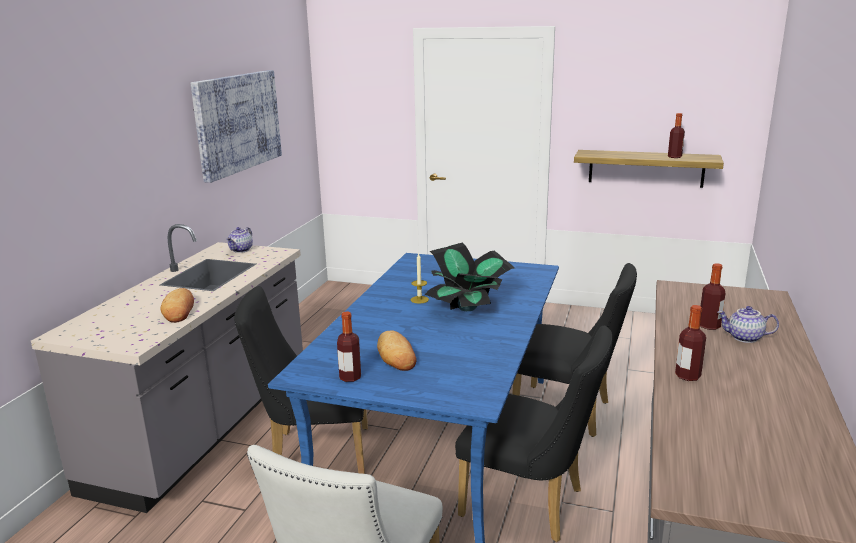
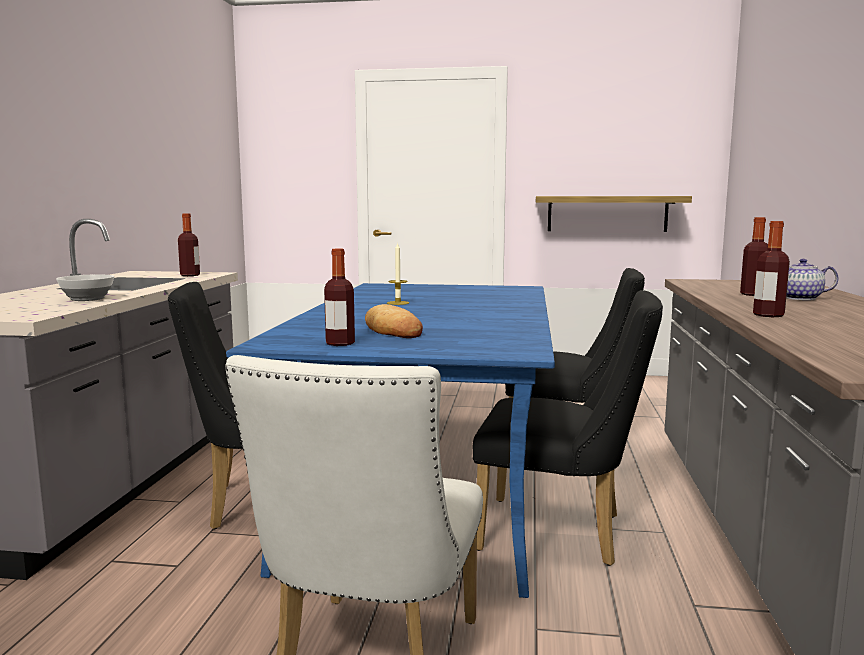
camera: 10 degrees left, 10 degrees down
bread [161,288,194,323] -> bowl [56,275,114,301]
picture [190,70,282,183] -> none
teapot [226,227,253,253] -> none
potted plant [425,243,515,311] -> none
bottle [668,113,685,158] -> bottle moved to [178,213,200,276]

